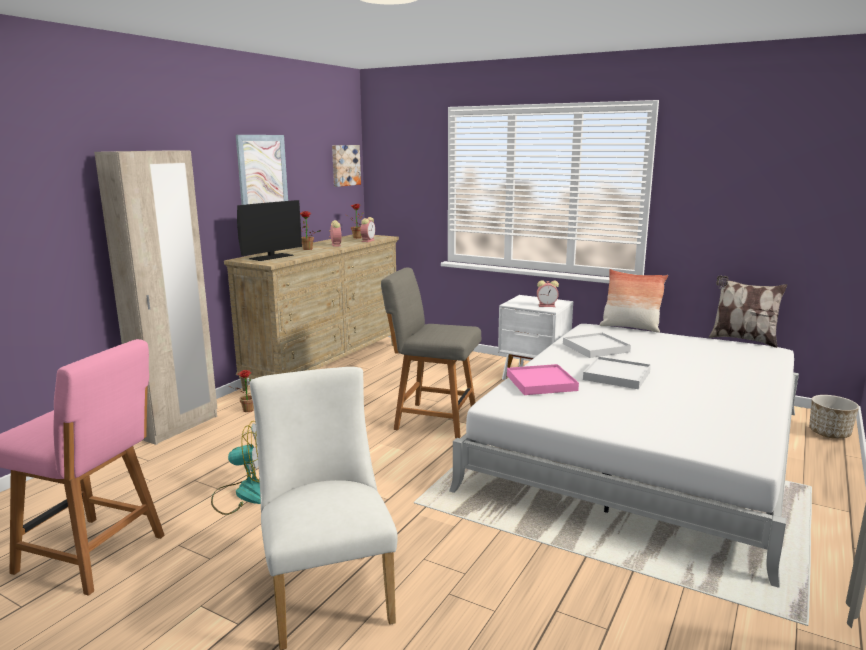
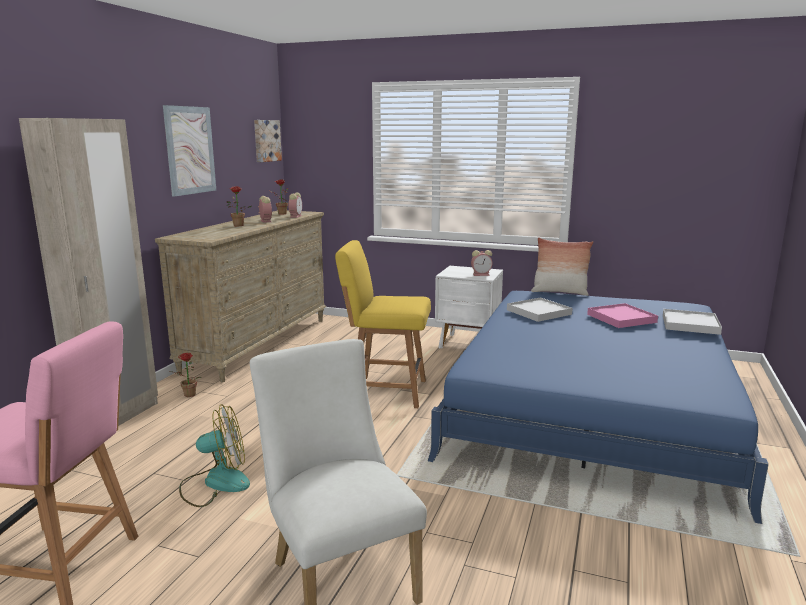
camera: 10 degrees left, 0 degrees up
monitor [237,200,302,261] -> none
grey chair [381,268,481,438] -> yellow chair [335,240,431,408]
white bed [449,324,799,588] -> blue bed [428,291,769,524]
pink tray [507,364,579,395] -> pink tray moved to [587,303,658,328]
white tray [583,356,651,389] -> white tray moved to [663,309,722,335]
pillow [709,275,787,348] -> none
planter [809,395,859,439] -> none

